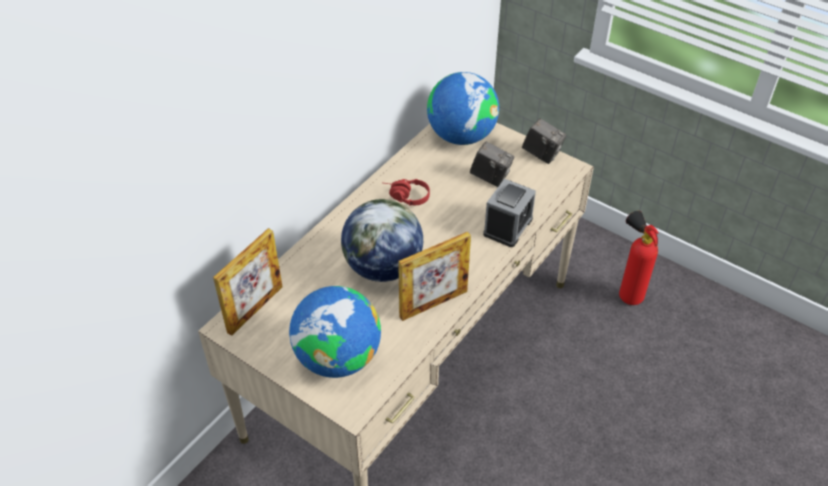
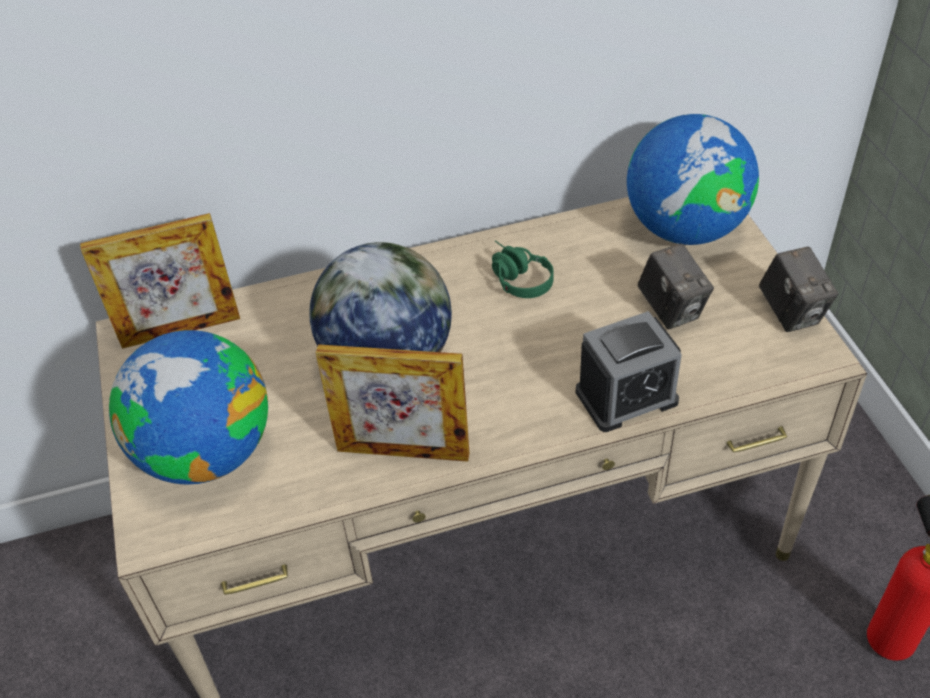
camera: 40 degrees right, 0 degrees up
red headphones [384,179,430,206] -> green headphones [492,240,554,298]

